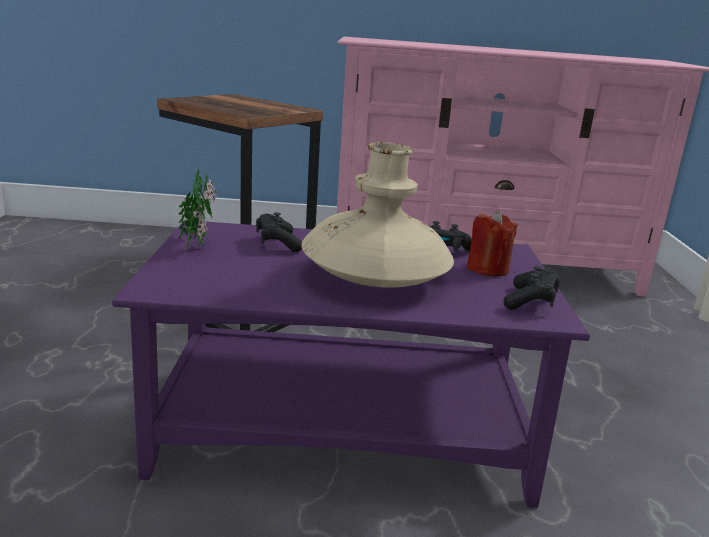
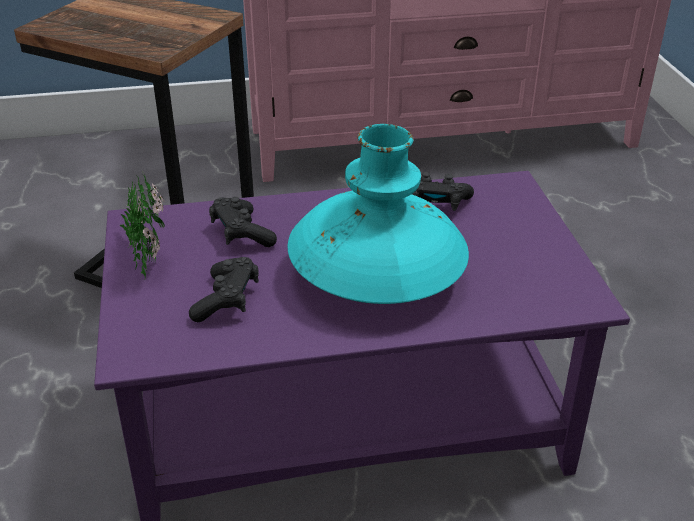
camera: 10 degrees left, 15 degrees up
beige vase [301,142,454,288] -> turquoise vase [288,124,469,304]
red candle [467,210,518,277] -> none
black game controller [503,266,560,310] -> black game controller moved to [189,257,259,322]

